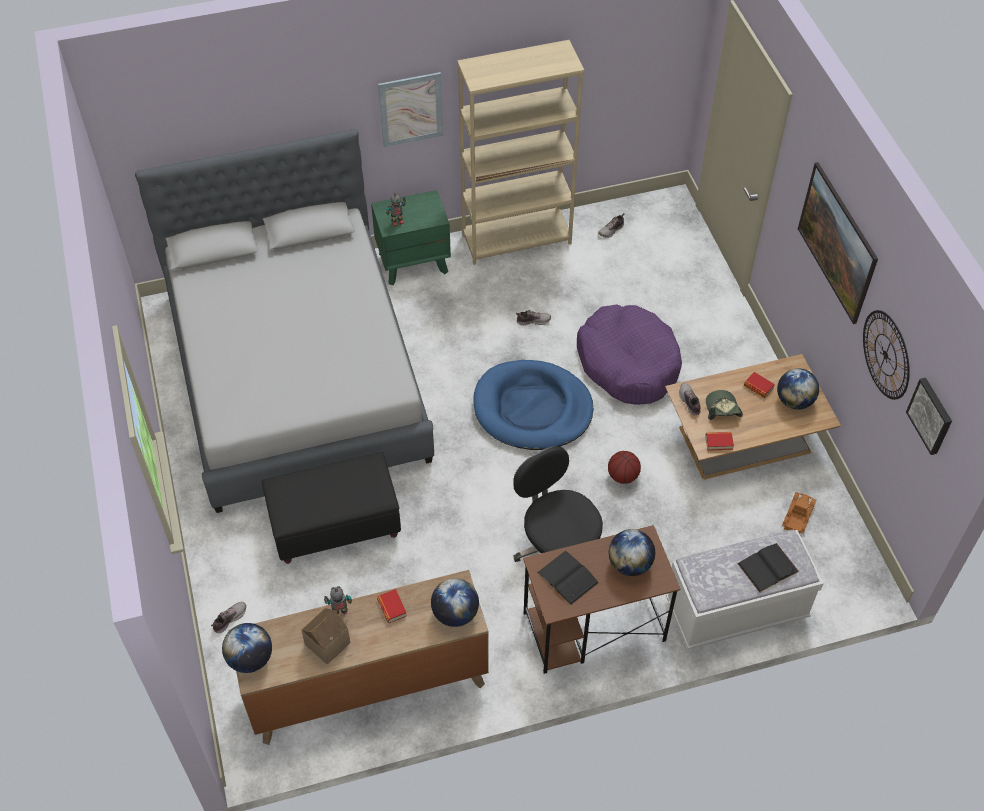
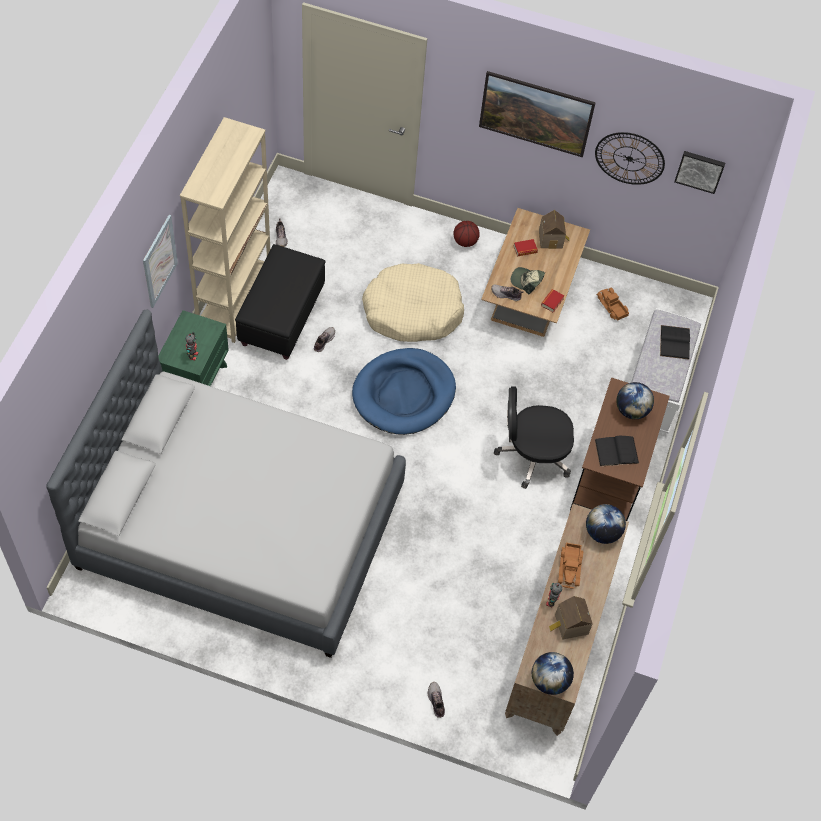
camera: 60 degrees left, 5 degrees up
black ottoman [262,452,401,564] -> black ottoman moved to [235,244,326,360]
book [377,589,407,623] -> toy truck [558,543,583,589]
purple dog bed [577,304,682,405] -> beige dog bed [362,263,464,342]
basketball [608,451,641,484] -> basketball moved to [453,221,480,247]
globe [777,368,819,410] -> toy house [539,210,570,249]

